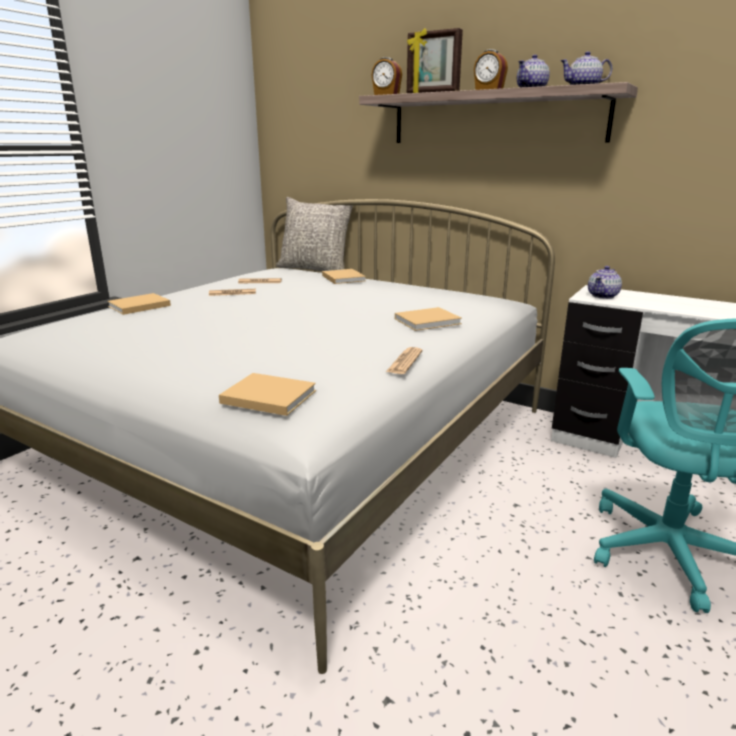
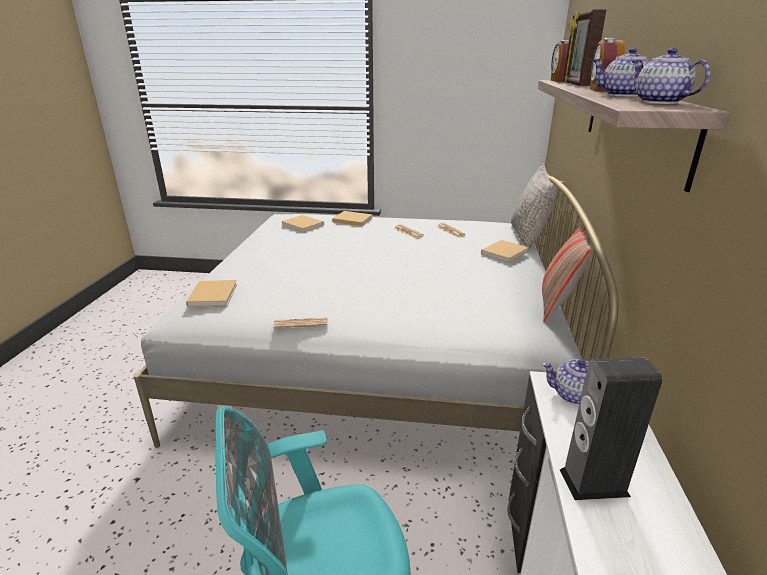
camera: 65 degrees right, 5 degrees up
beige book [395,307,462,331] -> beige book moved to [281,215,324,233]
none -> pillow [542,224,591,322]
none -> speaker [560,357,663,500]

